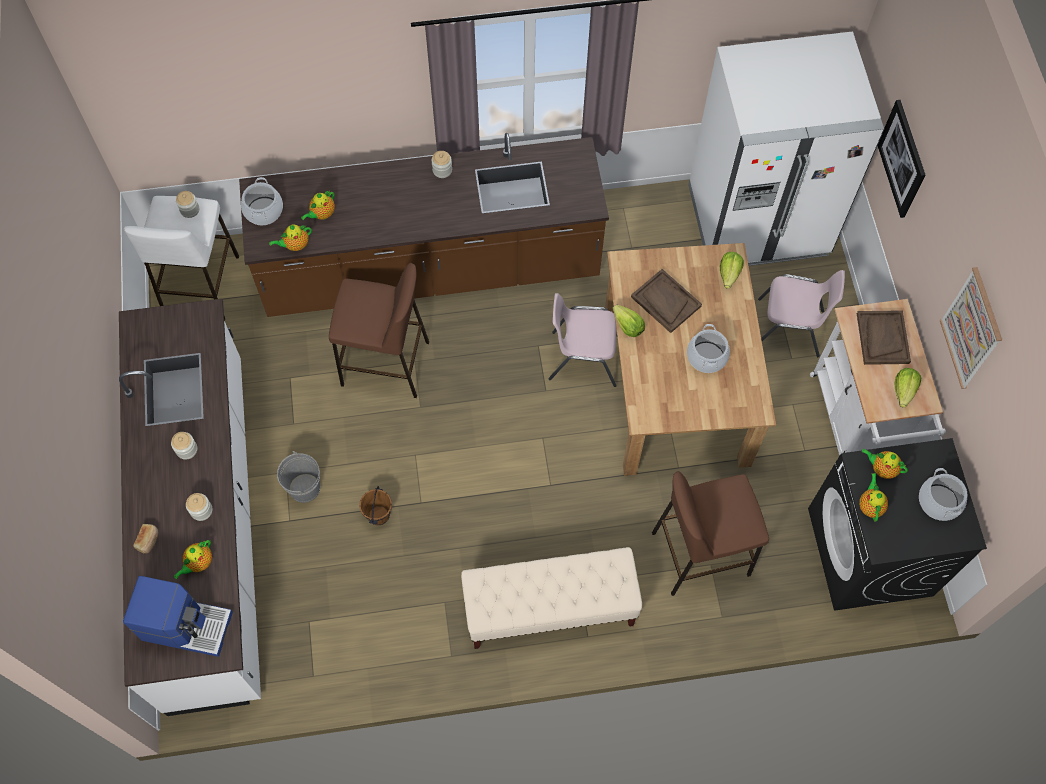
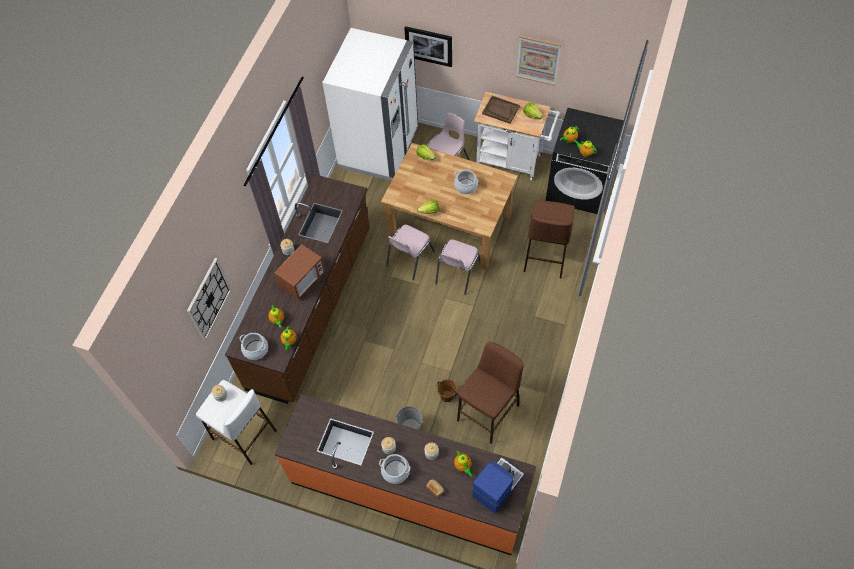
camera: 60 degrees left, 5 degrees down
white counter [119,299,261,716] -> orange counter [275,394,536,555]
brown stool [329,263,429,398] -> brown stool moved to [457,342,524,444]
beige bench [461,547,642,649] -> none
brown tray [631,269,702,333] -> none
cooking pot [919,468,968,521] -> cooking pot moved to [379,454,410,484]
none -> wall clock [187,258,231,341]
none -> microwave [274,244,325,299]
none -> pink chair [435,239,480,295]

